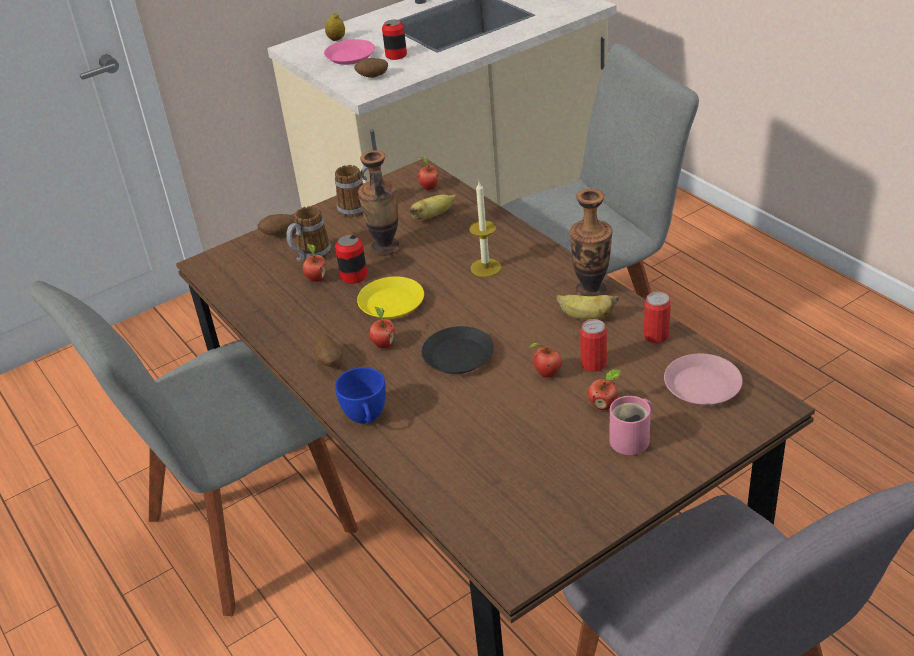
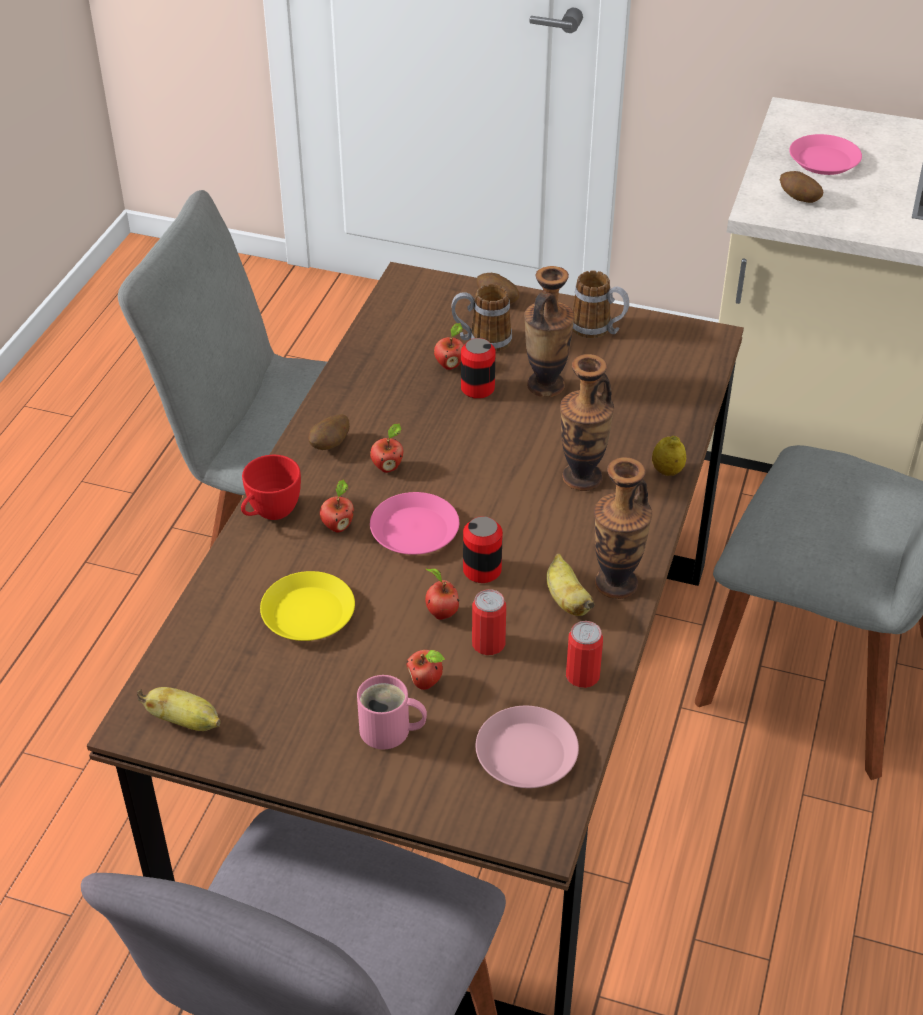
camera: 50 degrees right, 5 degrees up
lemon [325,13,345,41] -> lemon moved to [652,436,686,476]
blue cup [335,367,386,424] -> red cup [241,455,301,520]
yellow plate [357,277,424,319] -> yellow plate moved to [260,571,355,641]
can [382,20,407,60] -> can moved to [463,516,503,583]
banana [409,194,456,220] -> banana moved to [137,687,220,731]
apple [418,157,438,190] -> apple moved to [320,479,354,533]
black plate [422,326,494,374] -> pink plate [370,492,459,555]
candle [469,182,501,277] -> vase [560,354,614,491]

